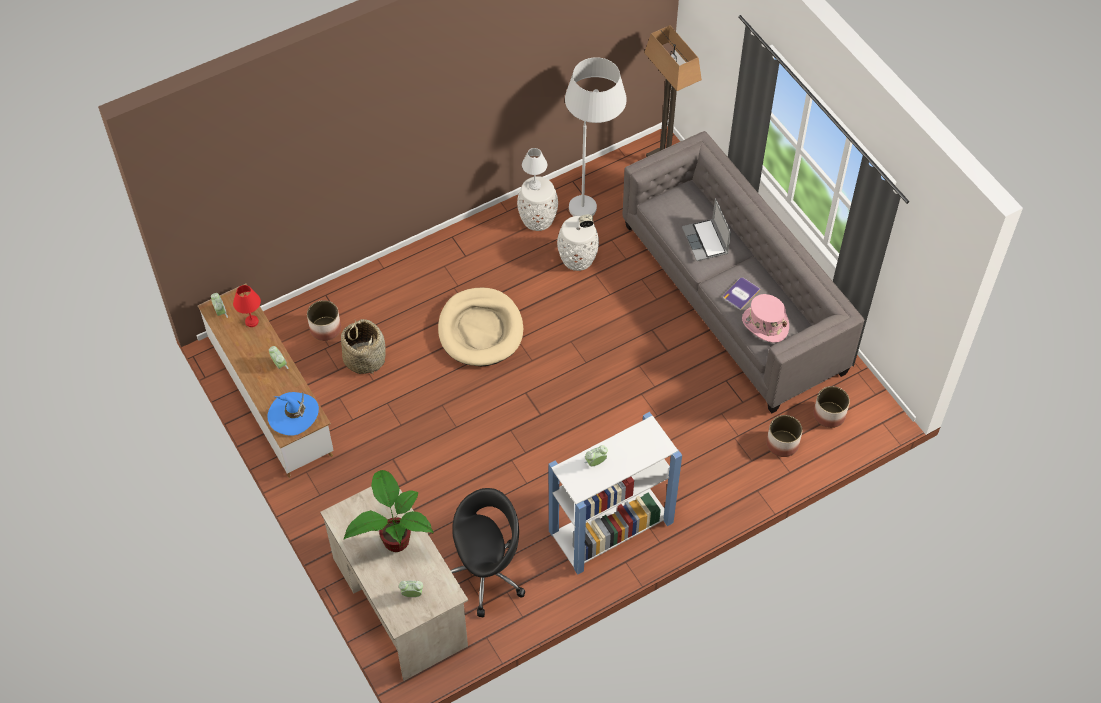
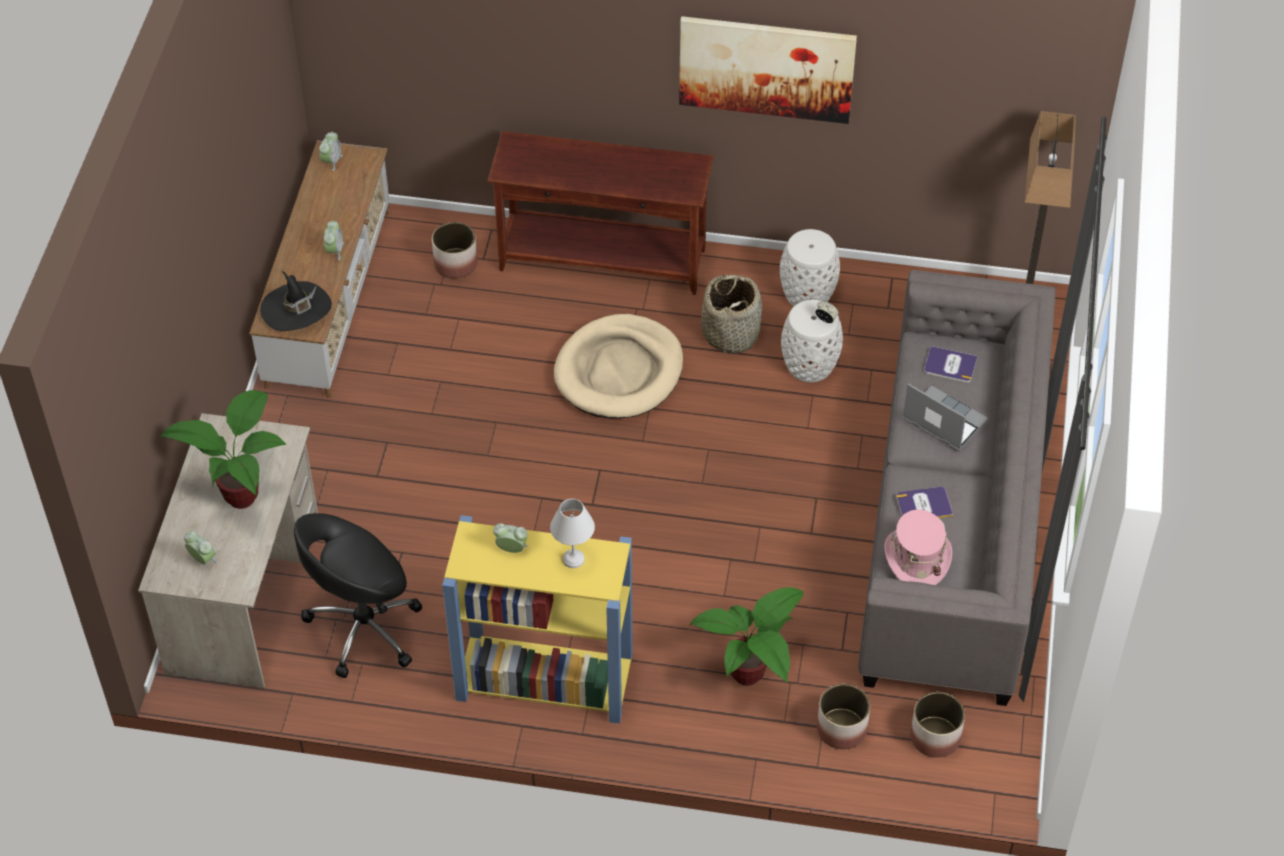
camera: 40 degrees right, 5 degrees down
red table lamp [233,285,261,327] -> none
blue hat [267,392,319,436] -> black hat [260,271,332,331]
basket [341,319,386,374] -> basket moved to [701,275,762,354]
black office chair [450,488,525,617] -> black office chair turned 120 degrees clockwise [294,513,422,678]
white table lamp [522,148,547,190] -> white table lamp moved to [550,499,595,568]
white bookcase [549,412,682,575] -> yellow bookcase [442,515,633,724]
white floor lamp [565,57,627,216] -> none
laptop [682,198,731,261] -> laptop turned 105 degrees clockwise [903,383,988,451]
none -> brown console table [487,131,713,295]
none -> picture [679,16,857,124]
none -> potted plant [690,587,804,686]
none -> book [924,346,977,383]

